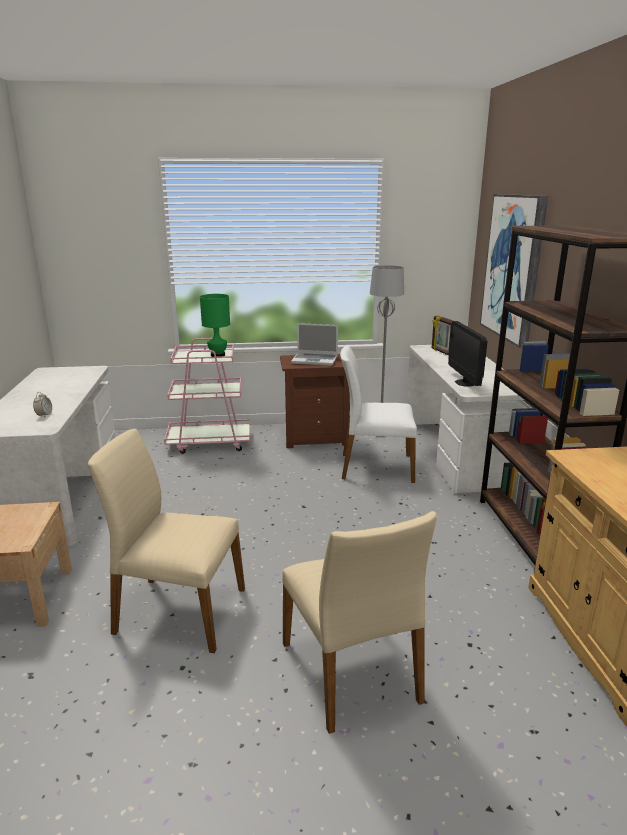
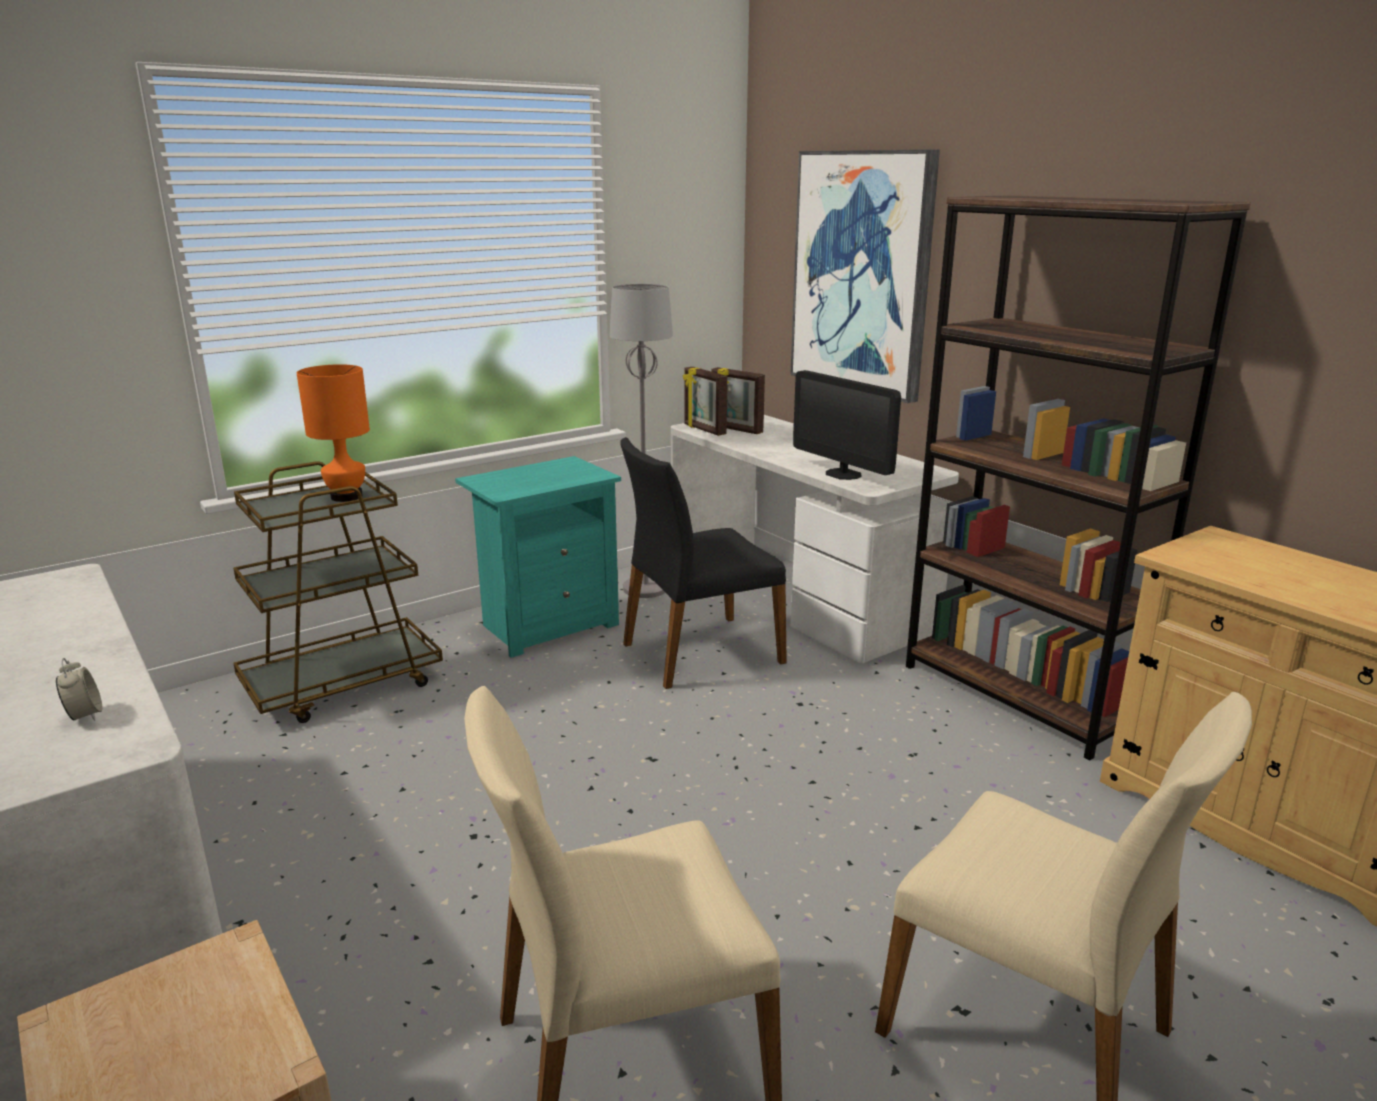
camera: 30 degrees left, 0 degrees up
pink cart [164,338,251,454] -> brown cart [233,461,443,723]
green table lamp [200,294,230,357] -> orange table lamp [297,364,370,502]
brown nightstand [280,354,350,448] -> turquoise nightstand [455,456,621,658]
laptop [291,323,338,366] -> none
white chair [340,345,416,483] -> black chair [620,437,787,689]
none -> picture frame [683,367,727,436]

